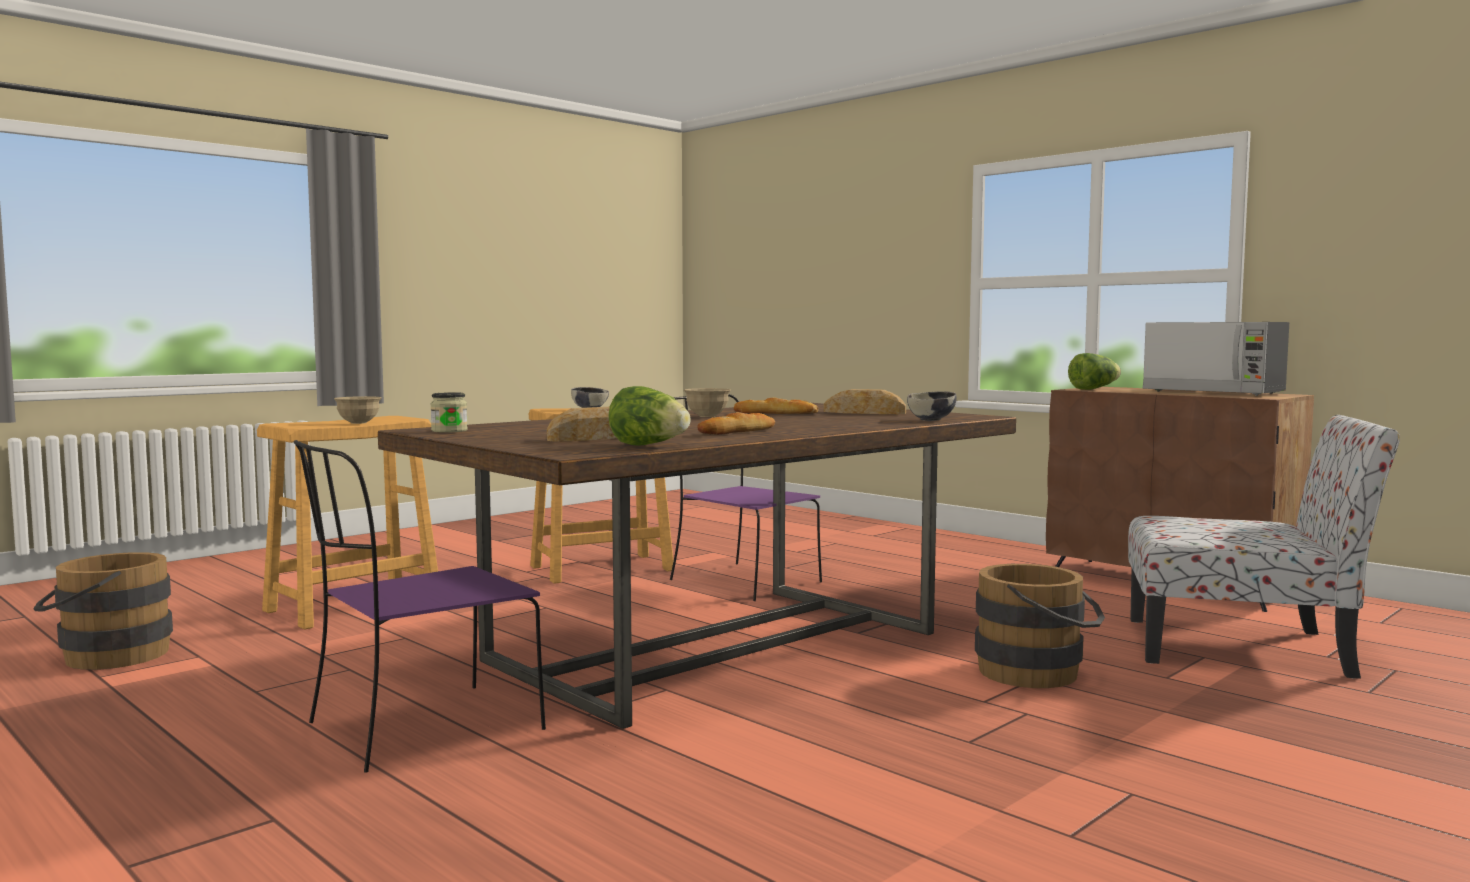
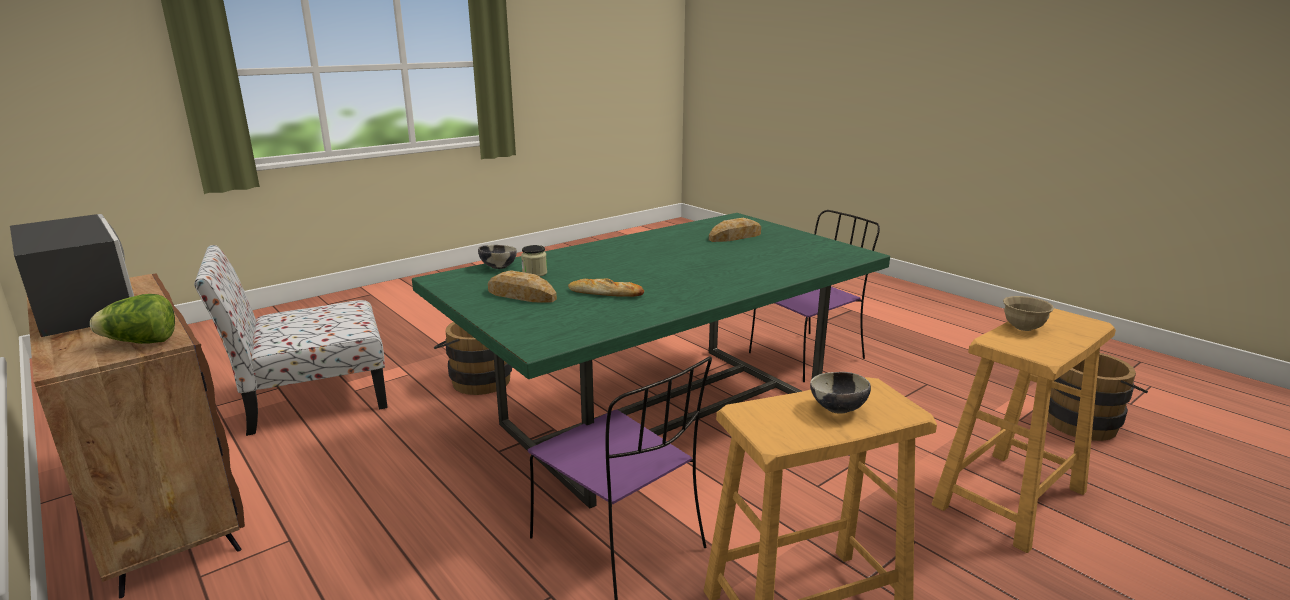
camera: 175 degrees left, 15 degrees up
brown dining table [378,403,1016,729] -> green dining table [412,213,890,509]
jar [430,392,468,433] -> jar moved to [521,245,547,277]
lettuce [608,386,691,446] -> none
beige bowl [684,388,731,417] -> none
bread [697,412,775,435] -> none
chair [1128,415,1400,679] -> chair turned 45 degrees counterclockwise [194,245,388,436]

